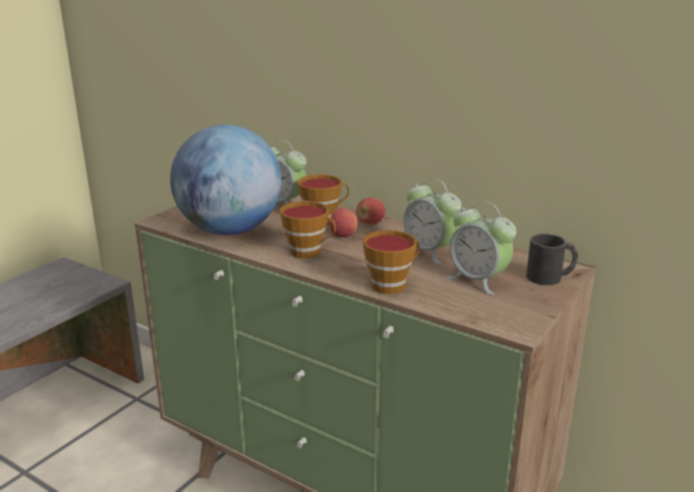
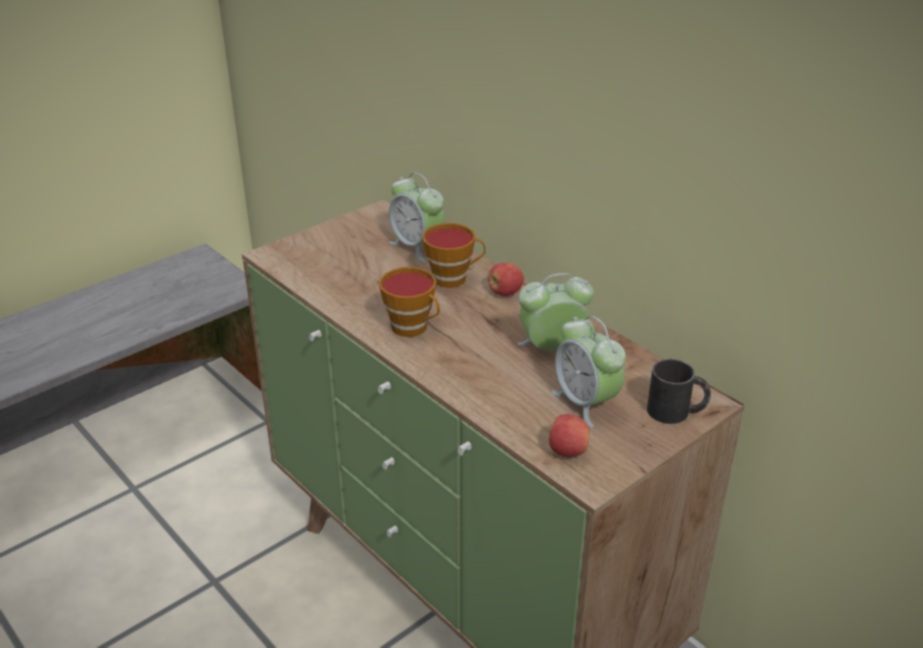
camera: 15 degrees right, 10 degrees up
globe [170,125,282,235] -> none
apple [329,208,357,237] -> apple moved to [549,414,590,457]
cup [362,230,420,294] -> none
alarm clock [403,178,462,265] -> alarm clock turned 105 degrees clockwise [518,273,594,351]

